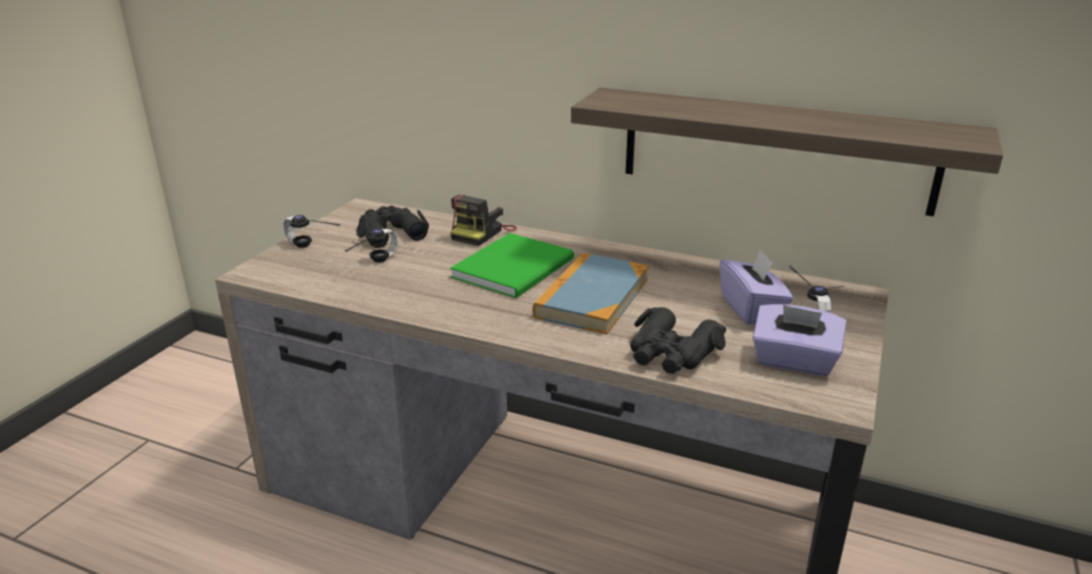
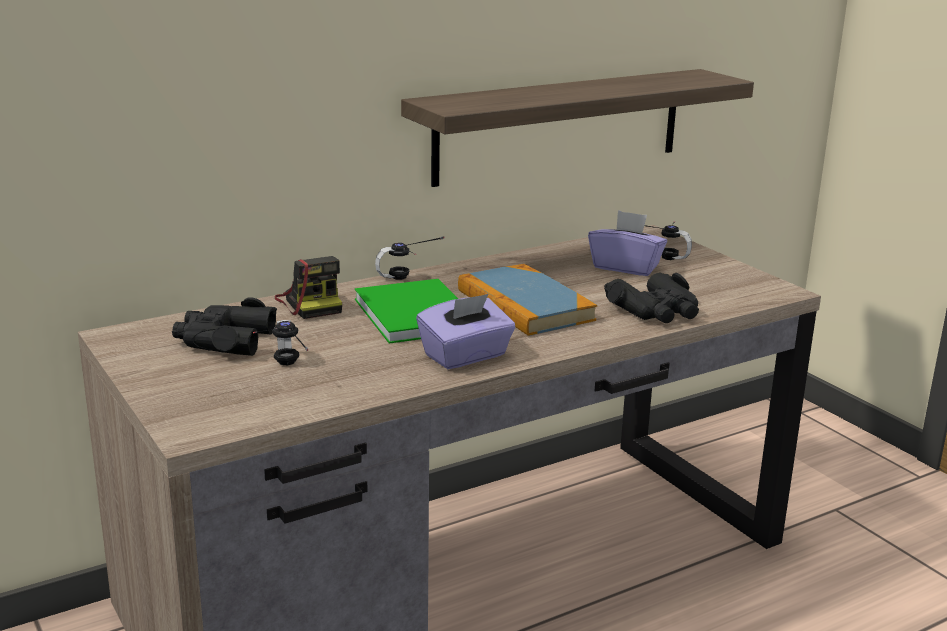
camera: 55 degrees left, 5 degrees down
headphones [283,215,341,248] -> headphones moved to [375,236,445,280]
purple tissue box [753,304,846,376] -> purple tissue box moved to [416,294,515,369]

